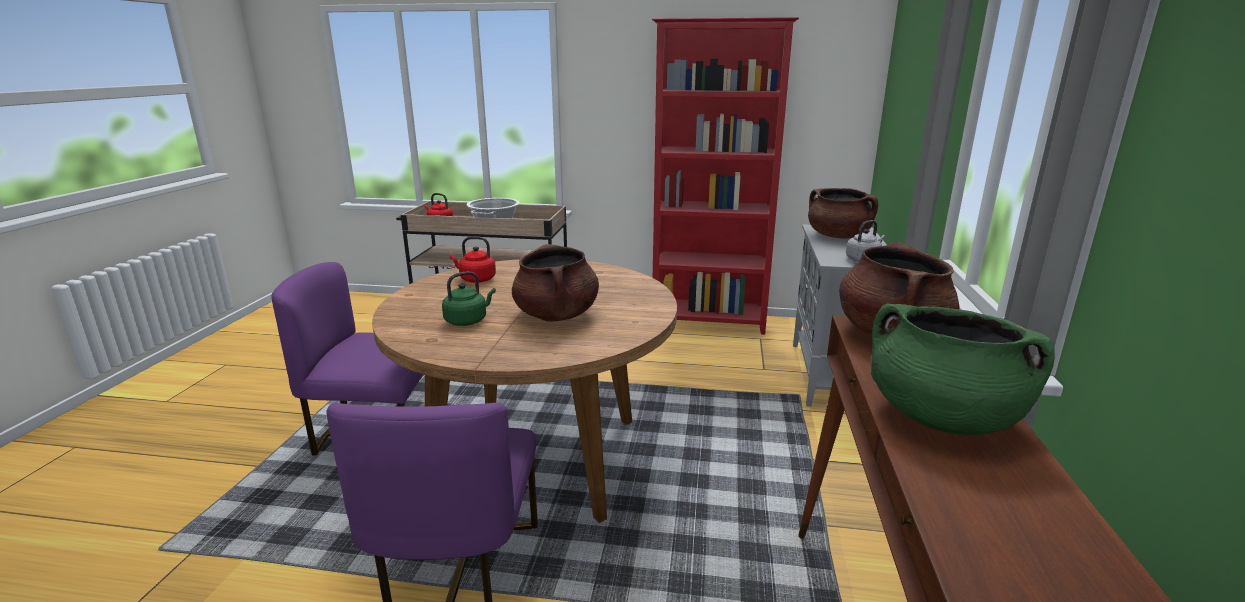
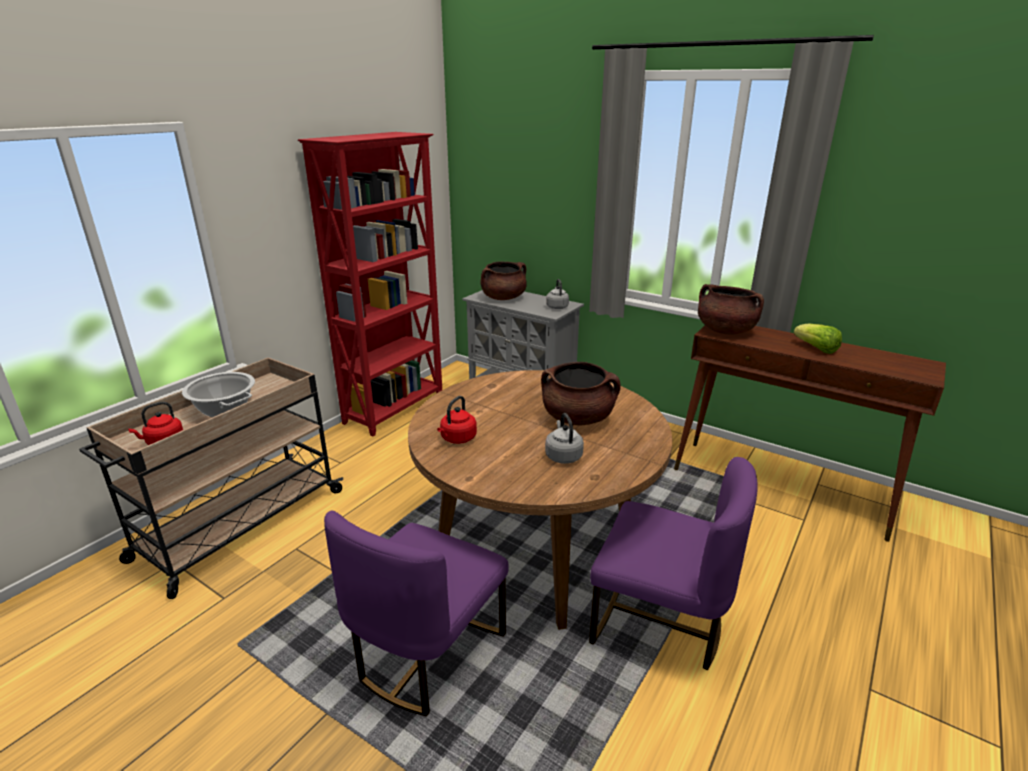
camera: 65 degrees left, 5 degrees up
green kettle [442,271,496,326] -> grey kettle [545,413,584,464]
green cooking pot [871,303,1055,435] -> lettuce [794,324,842,354]

